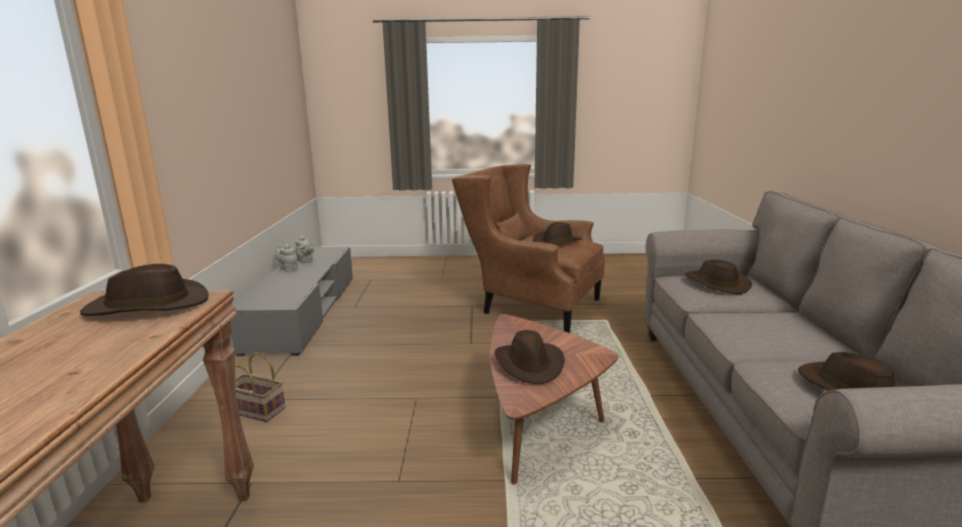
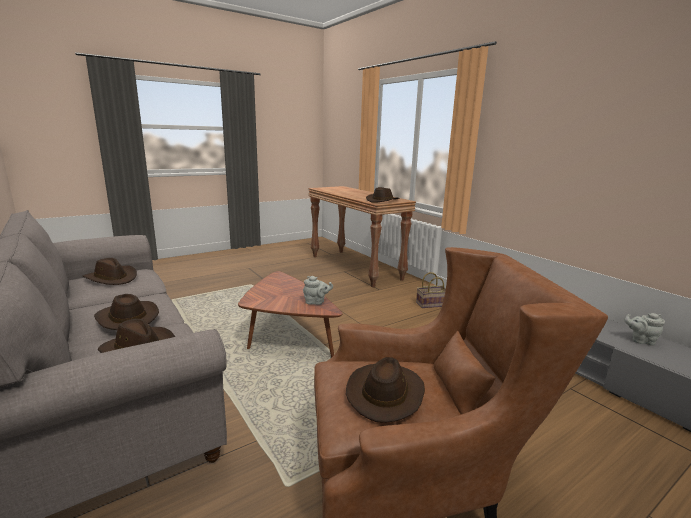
camera: 145 degrees right, 0 degrees up
grey teapot [276,244,298,272] -> grey teapot moved to [303,276,333,305]
brown hat [495,330,565,384] -> brown hat moved to [94,294,159,330]

